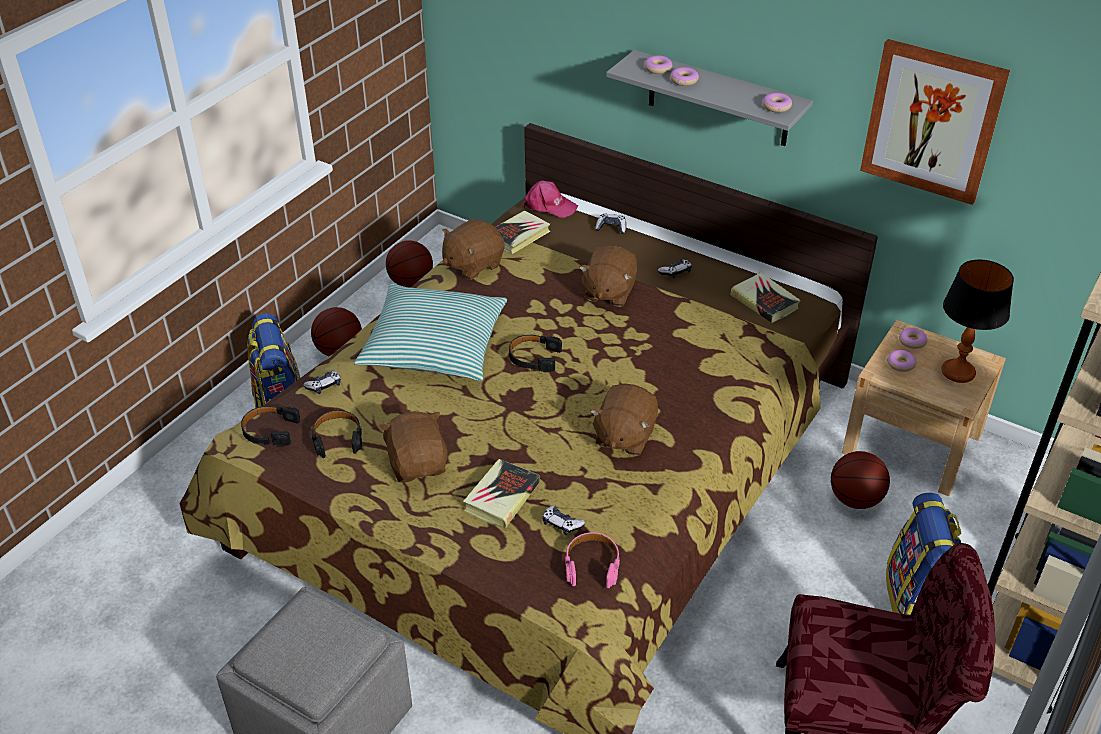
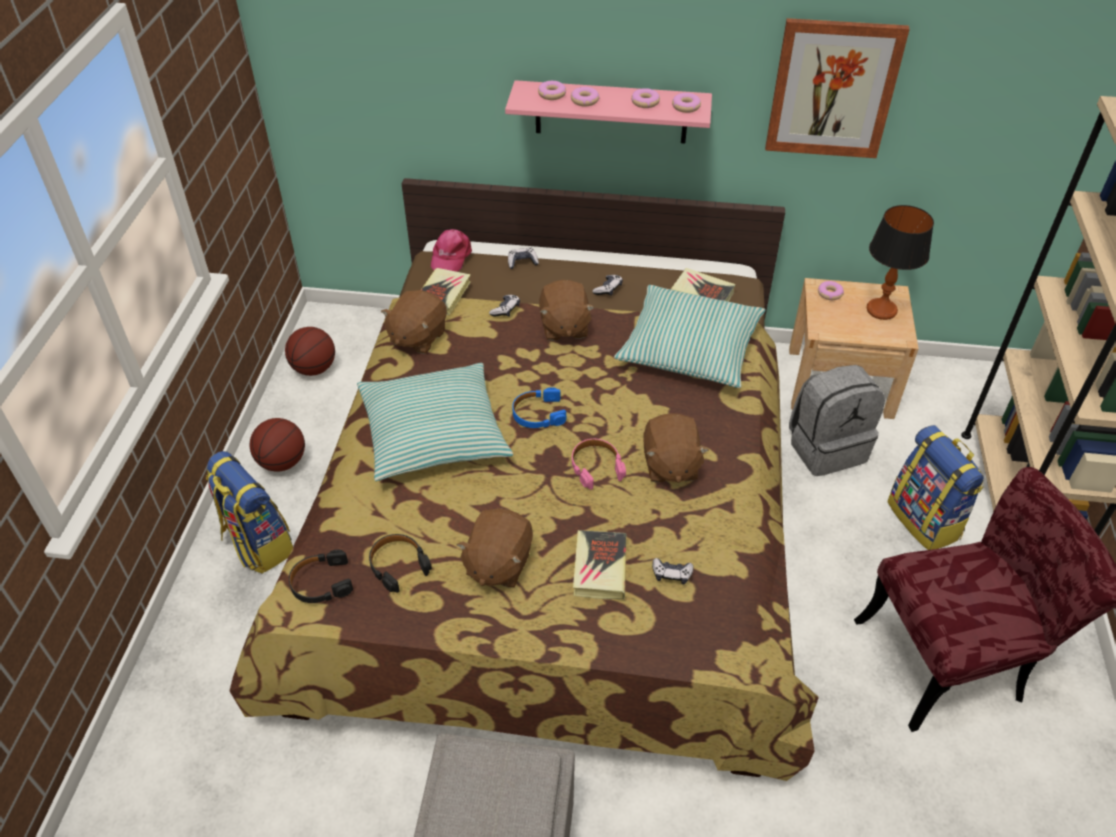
camera: 25 degrees left, 5 degrees up
game controller [303,370,341,394] -> game controller moved to [489,295,520,317]
brown plush toy [379,411,448,483] -> brown plush toy turned 120 degrees counterclockwise [456,508,533,588]
black headphones [509,335,562,372] -> blue headphones [512,387,566,428]
pink cap [523,180,578,218] -> pink cap turned 105 degrees clockwise [431,229,472,272]
pink headphones [565,532,620,588] -> pink headphones moved to [572,439,626,490]
grey shelf [606,50,813,146] -> pink shelf [505,80,712,144]
basketball [831,451,890,509] -> grey backpack [789,365,885,476]
donut [887,350,917,372] -> donut moved to [631,88,660,108]
none -> pillow [614,285,765,388]

